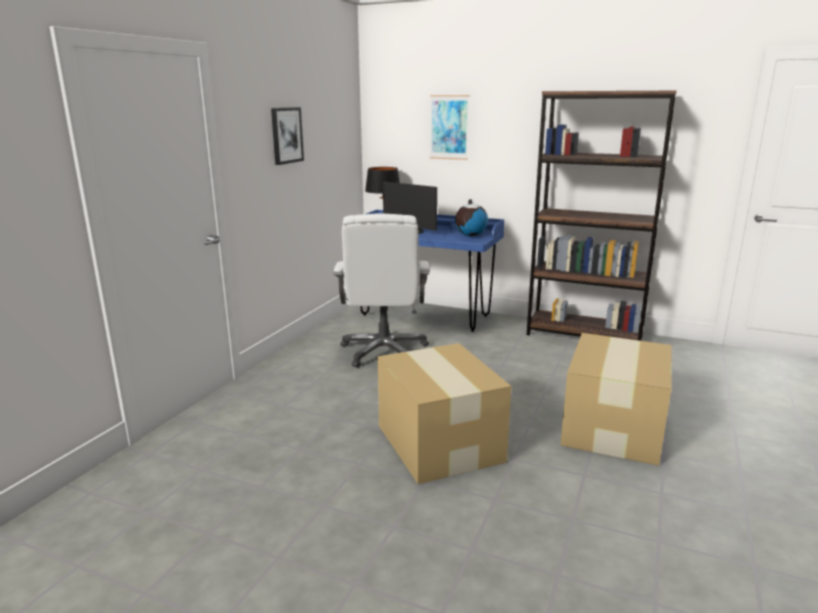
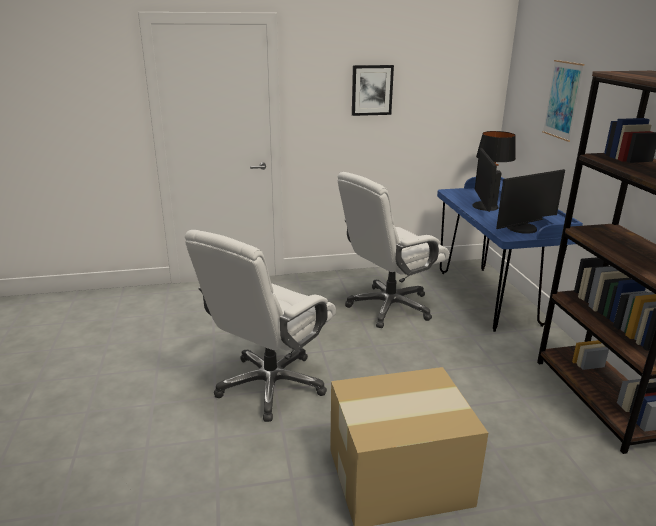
camera: 55 degrees right, 5 degrees up
cardboard box [378,343,511,484] -> white office chair [185,230,336,422]
globe [455,199,488,237] -> monitor [496,169,565,234]

